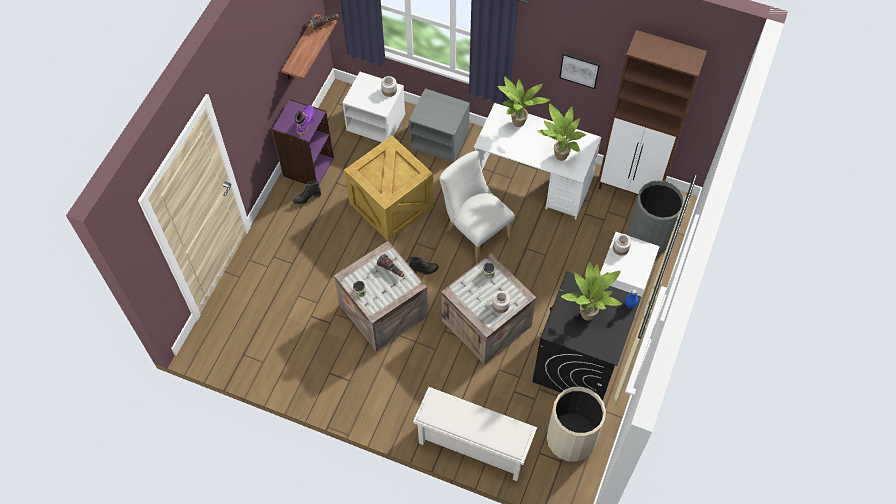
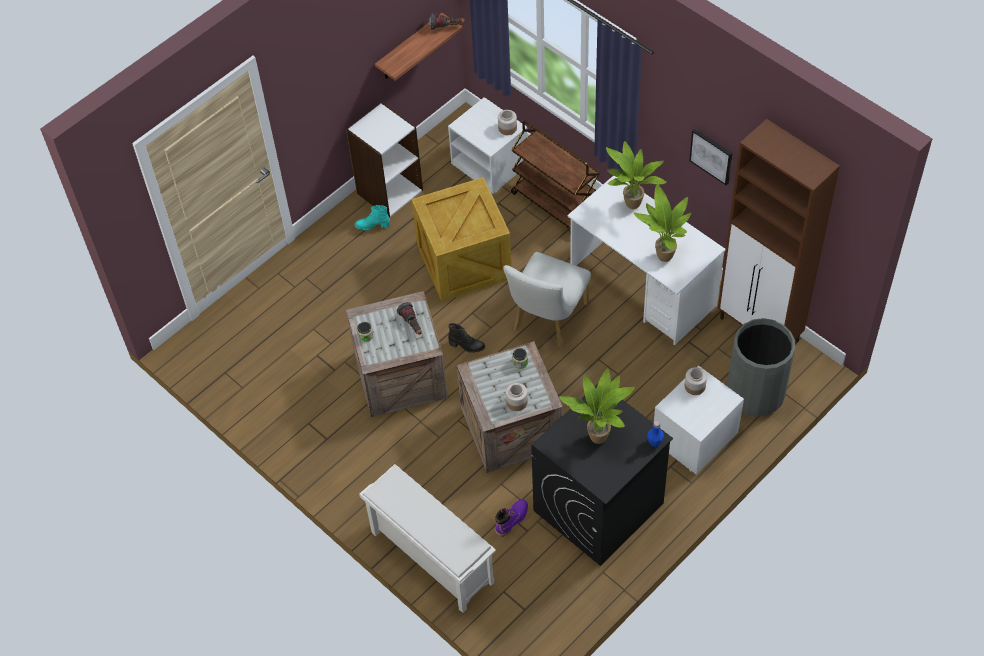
camera: 25 degrees right, 5 degrees down
purple bookcase [272,99,334,184] -> white bookcase [346,102,423,218]
black boot [294,180,321,204] -> turquoise boot [355,205,390,231]
purple boot [295,105,315,136] -> purple boot moved to [495,499,528,537]
grey nightstand [409,88,470,162] -> brown cart [511,120,600,235]
white chair [439,151,515,263] -> white chair turned 135 degrees counterclockwise [503,252,591,347]
beige trash can [547,387,606,461] -> none

